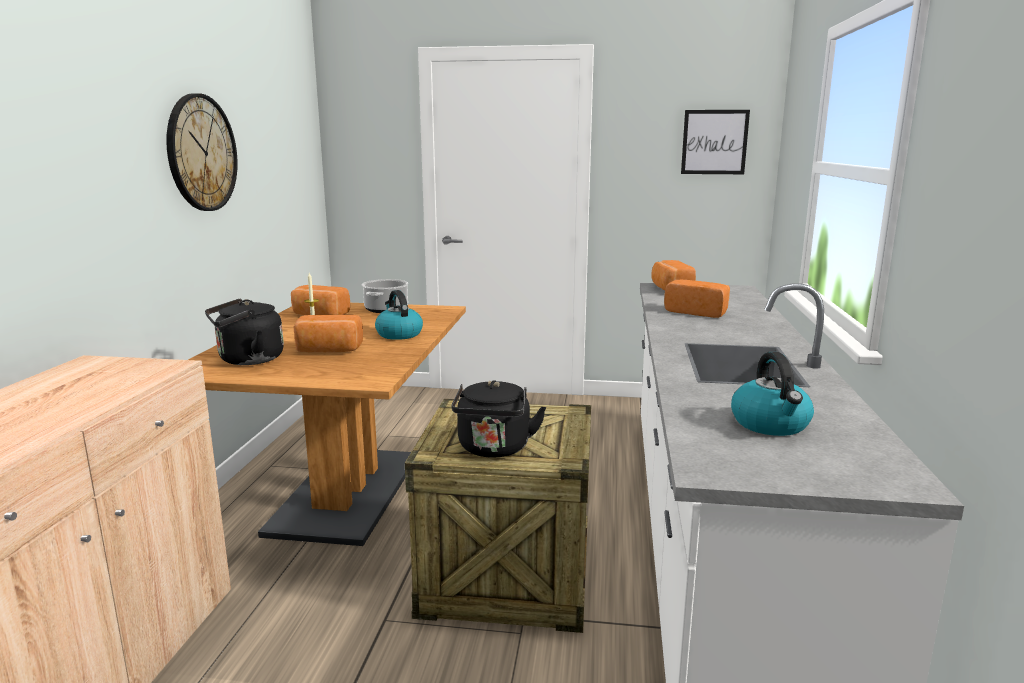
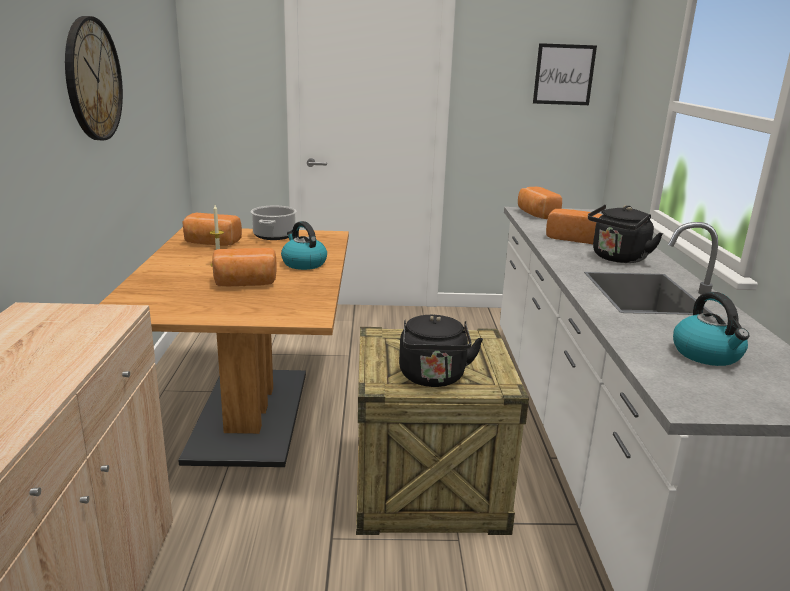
camera: 10 degrees left, 5 degrees up
black kettle [205,299,284,365] -> black kettle moved to [588,205,663,263]

